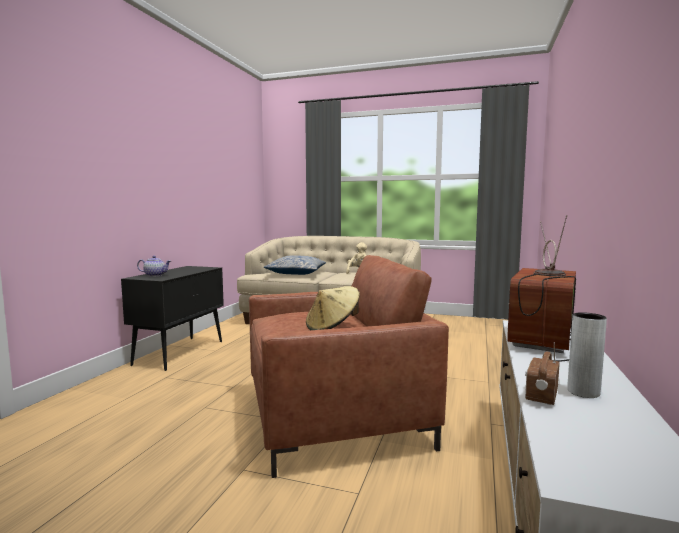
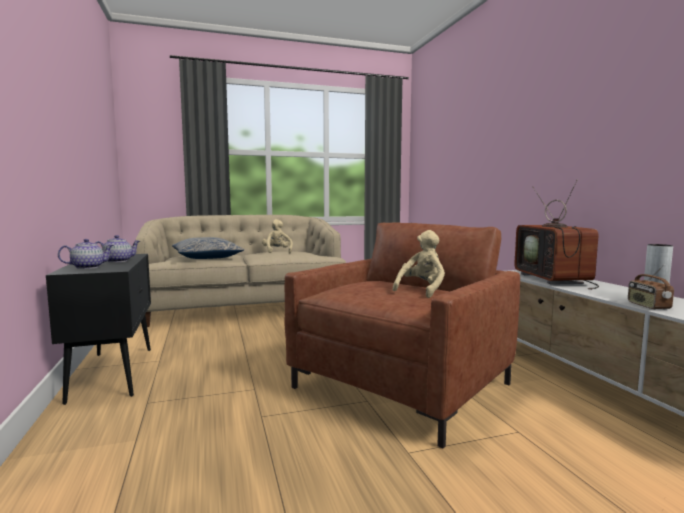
camera: 35 degrees left, 0 degrees up
beige hat [306,286,360,330] -> beige plush toy [392,230,445,298]
none -> teapot [95,235,140,262]

